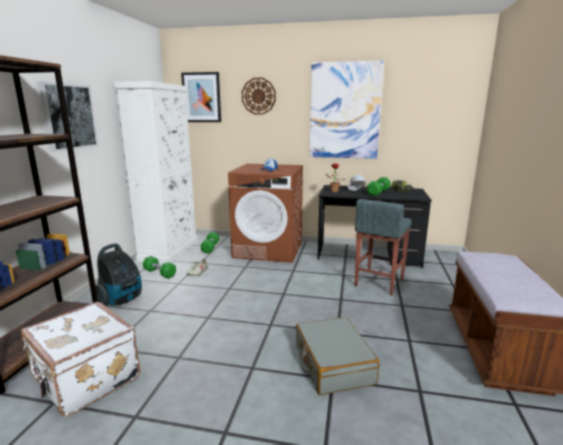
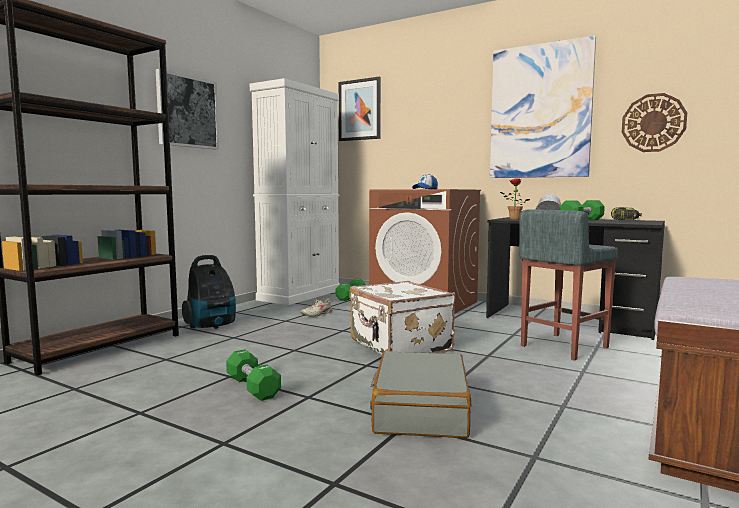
camera: 20 degrees right, 10 degrees down
white suitcase [21,302,140,417] -> white suitcase moved to [349,281,455,355]
green dumbbell [143,256,176,279] -> green dumbbell moved to [226,350,281,401]
wall clock [242,78,276,115] -> wall clock moved to [622,93,687,152]

